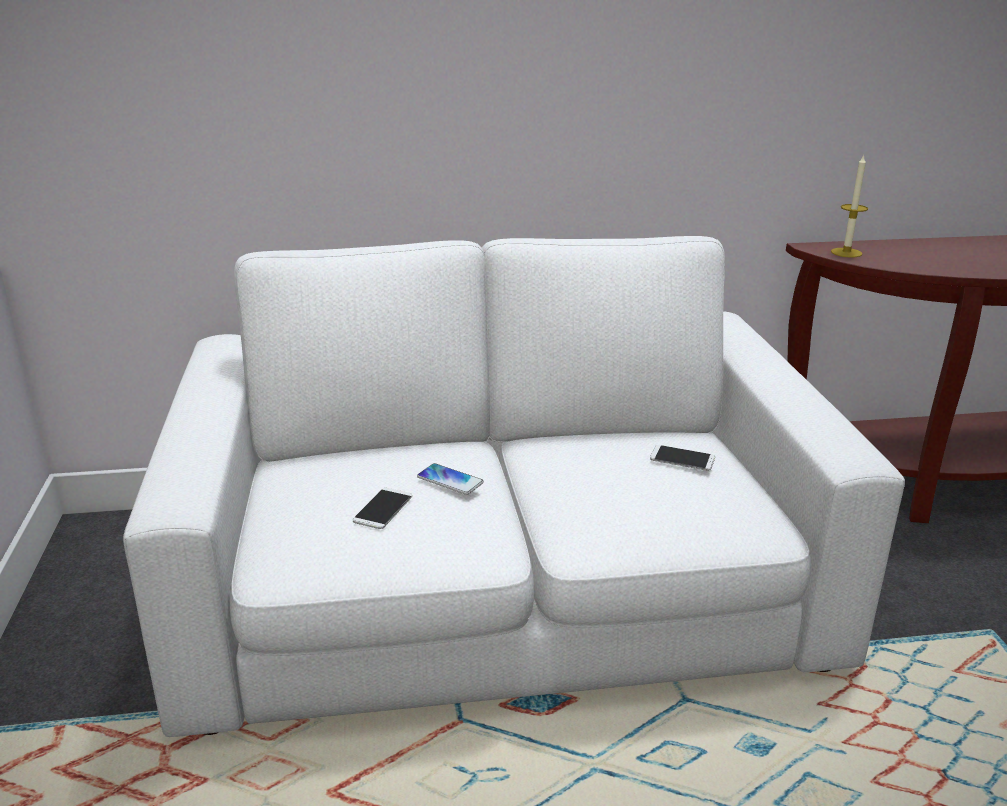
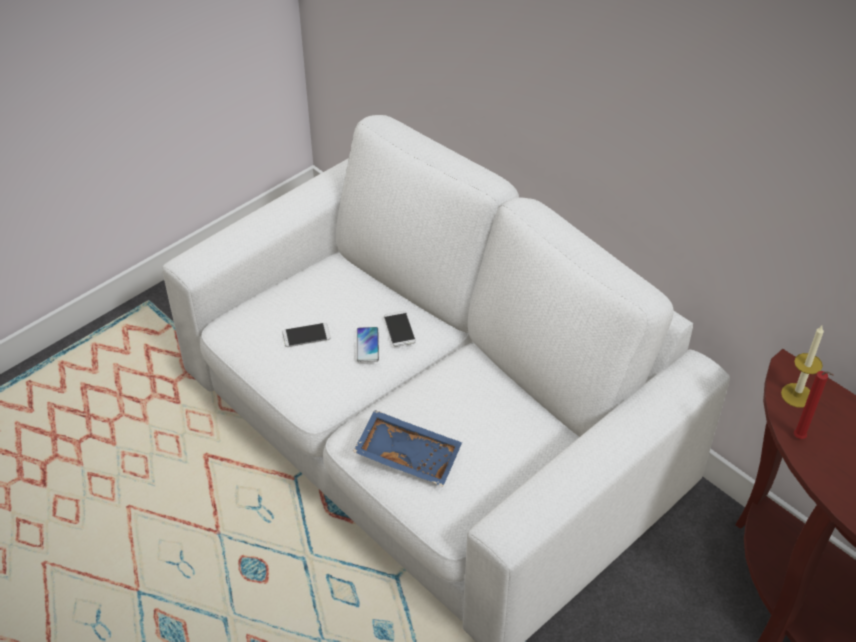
camera: 55 degrees right, 20 degrees up
phone [650,445,715,471] -> phone moved to [384,311,416,347]
none -> blue tray [353,410,462,486]
none -> red candle [794,371,834,439]

